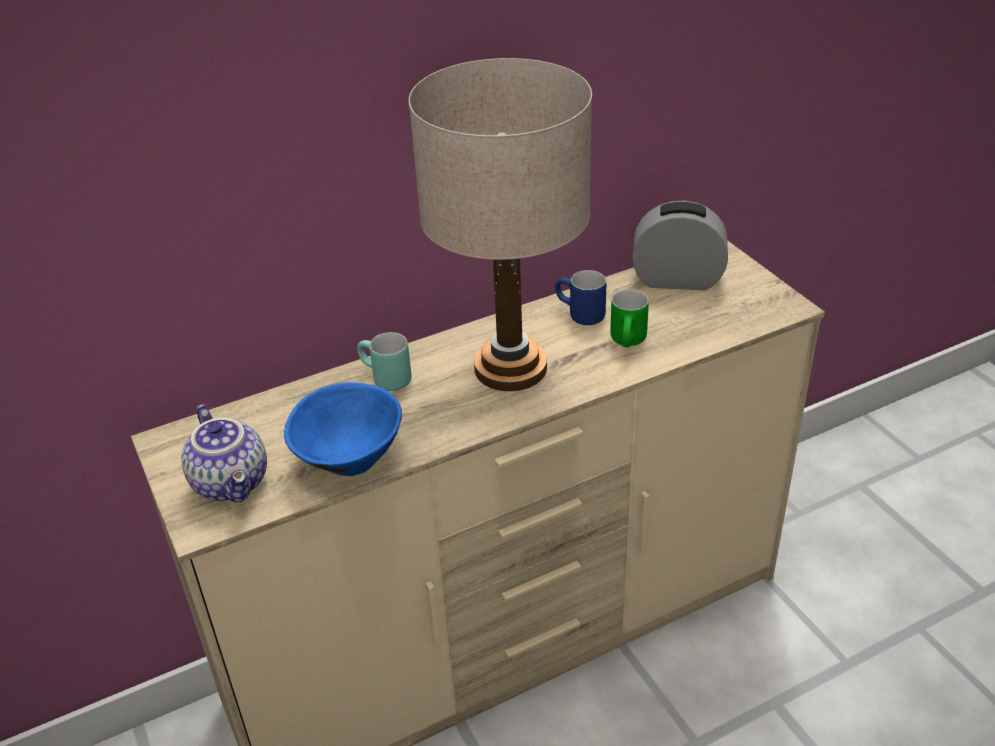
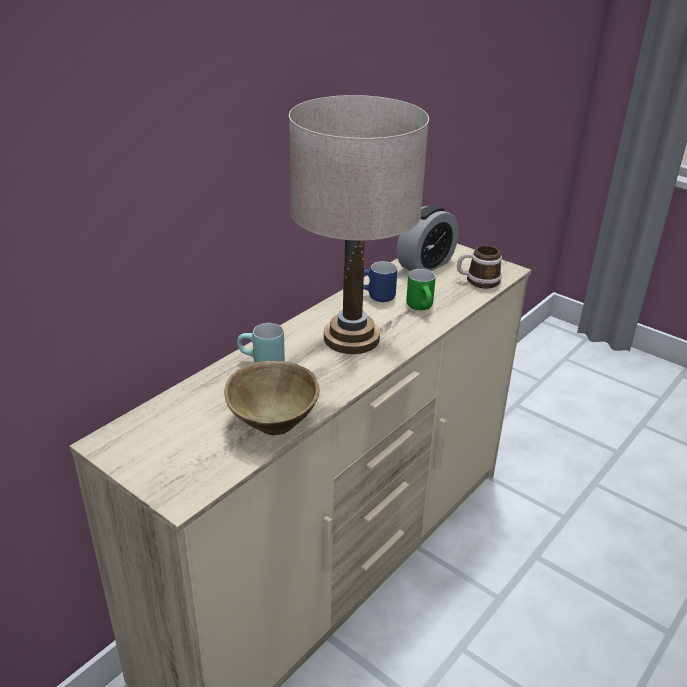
camera: 25 degrees left, 5 degrees down
teapot [181,404,267,502] -> none
blue bowl [284,382,402,476] -> brown bowl [224,361,320,435]
alarm clock [632,201,728,291] -> alarm clock turned 150 degrees clockwise [397,205,459,271]
none -> mug [457,246,502,288]

